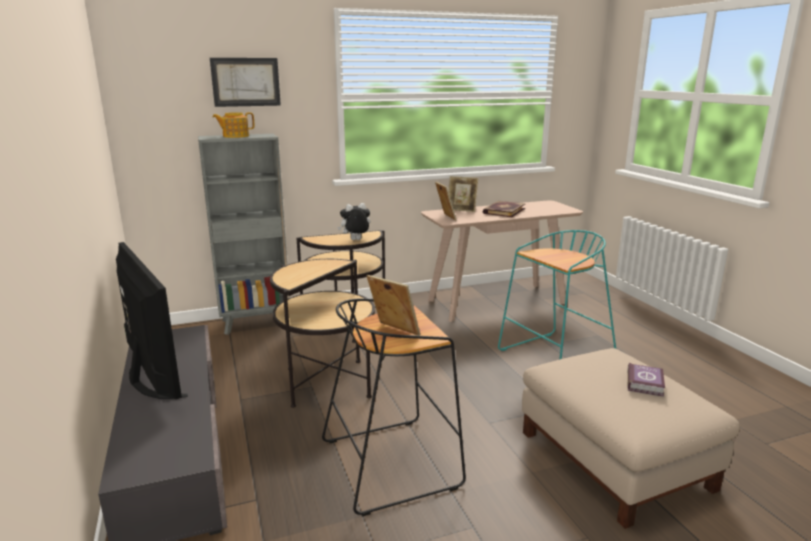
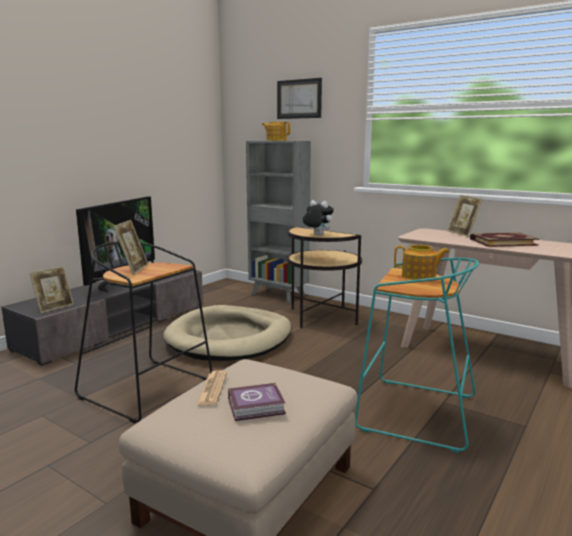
camera: 55 degrees right, 5 degrees down
side table [270,259,375,408] -> beige dog bed [163,305,291,361]
picture frame [435,182,457,221] -> picture frame moved to [30,266,74,313]
none -> newspaper [196,370,227,405]
none -> teapot [394,245,449,280]

